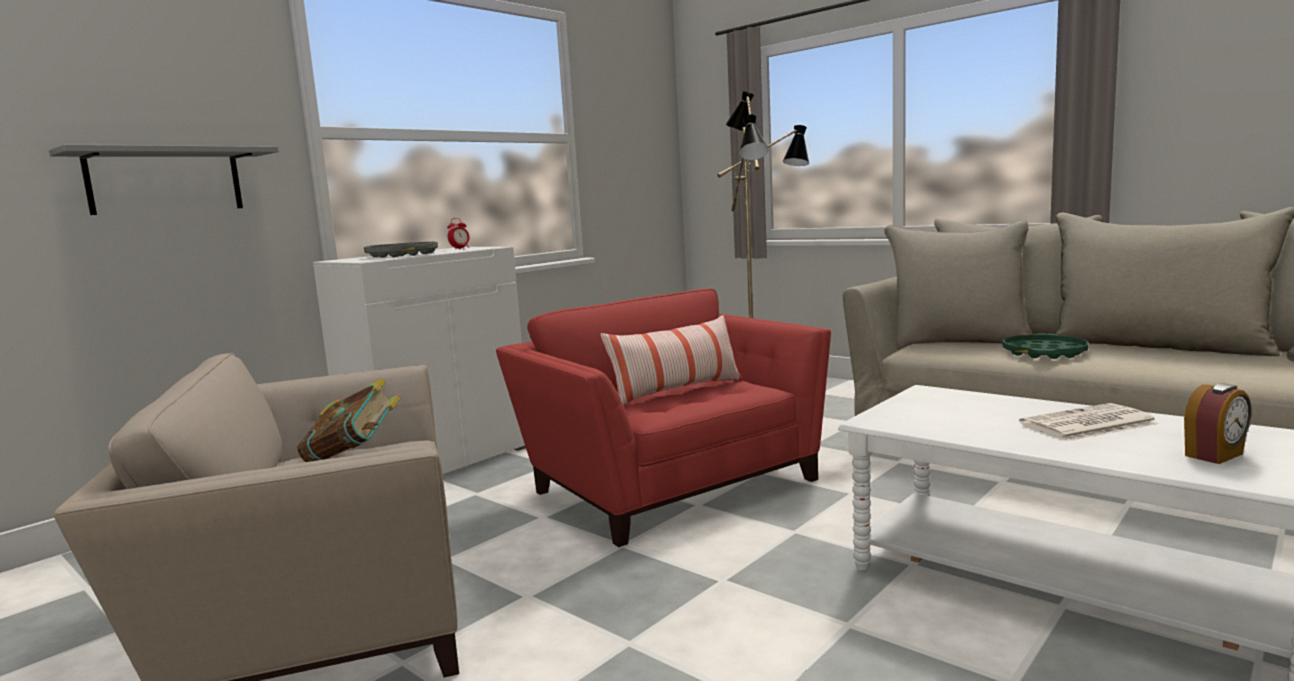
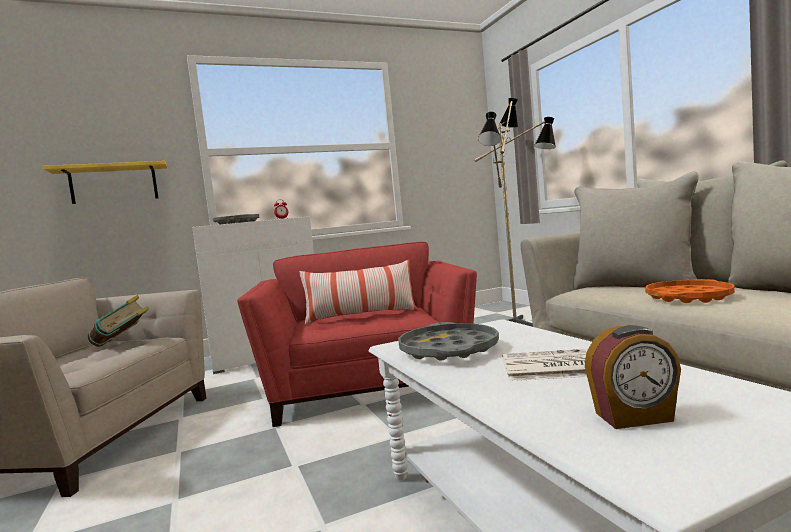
camera: 25 degrees right, 5 degrees down
grey shelf [49,144,279,215] -> yellow shelf [42,161,167,204]
green tray [1002,333,1089,359] -> orange tray [645,279,735,303]
none -> grey tray [398,322,499,360]

